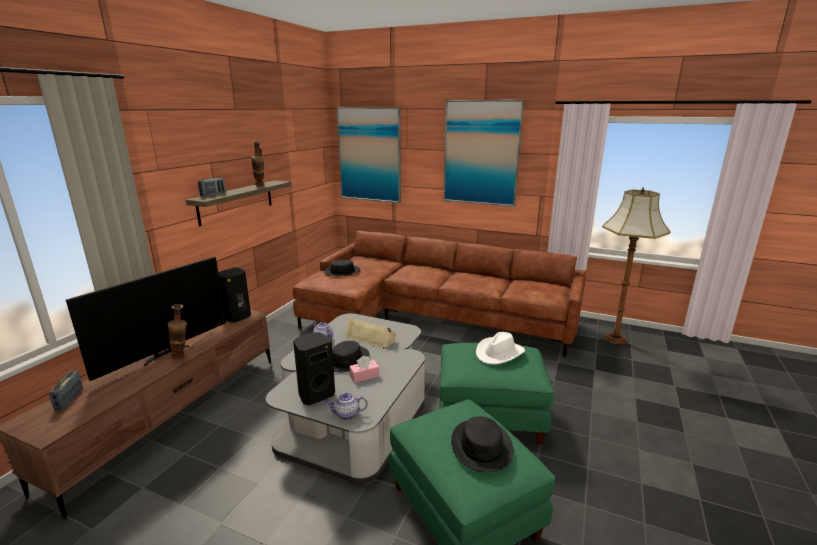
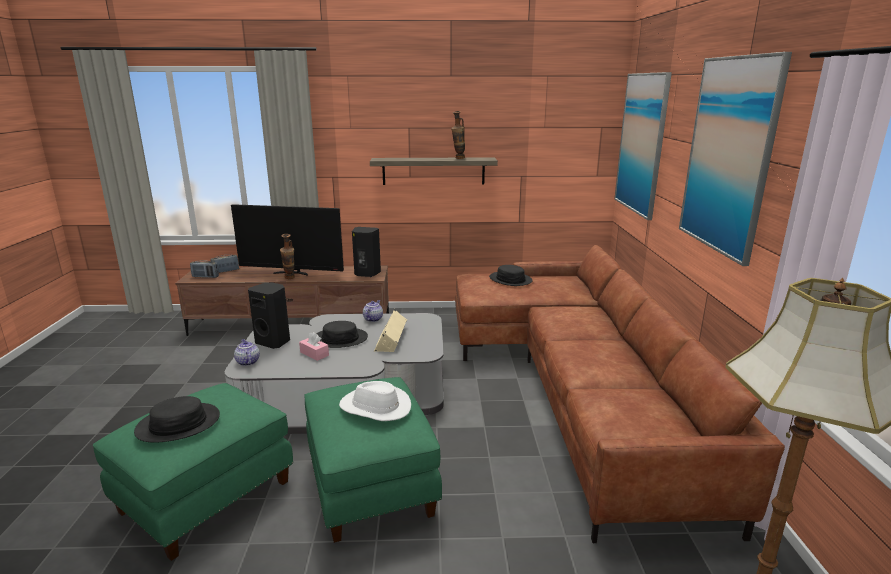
camera: 65 degrees right, 0 degrees up
radio [198,177,226,196] -> radio moved to [190,260,219,278]

